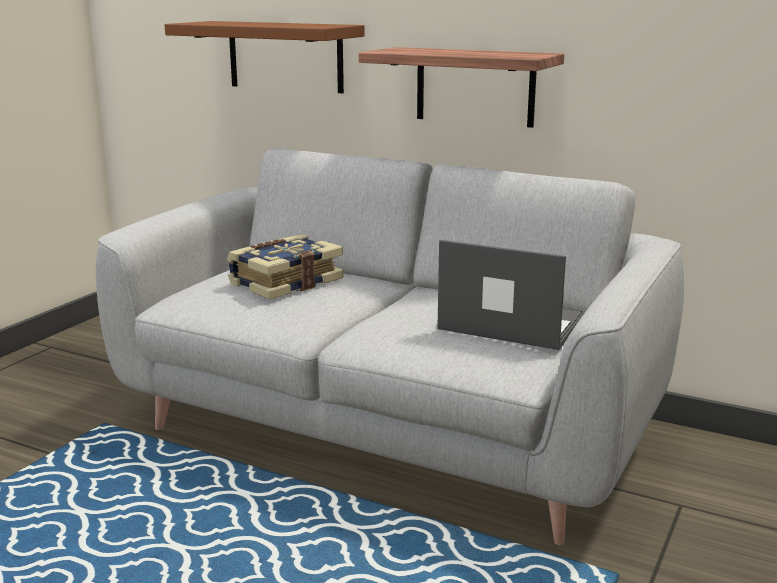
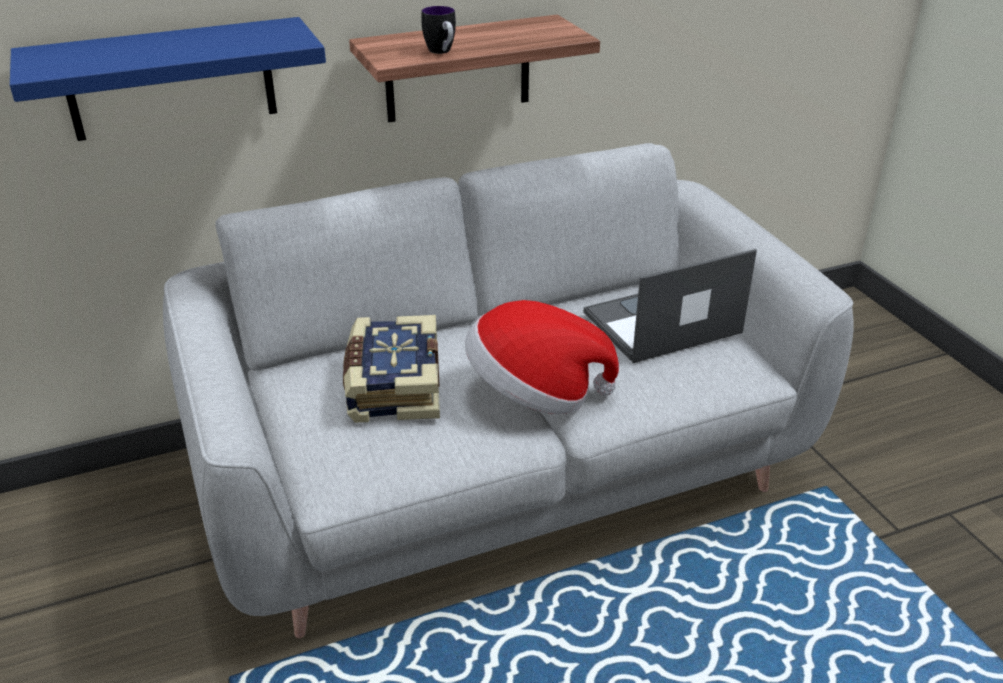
camera: 50 degrees left, 15 degrees up
brown shelf [165,21,365,93] -> blue shelf [10,17,326,141]
none -> mug [421,6,456,54]
none -> hat [465,300,619,414]

